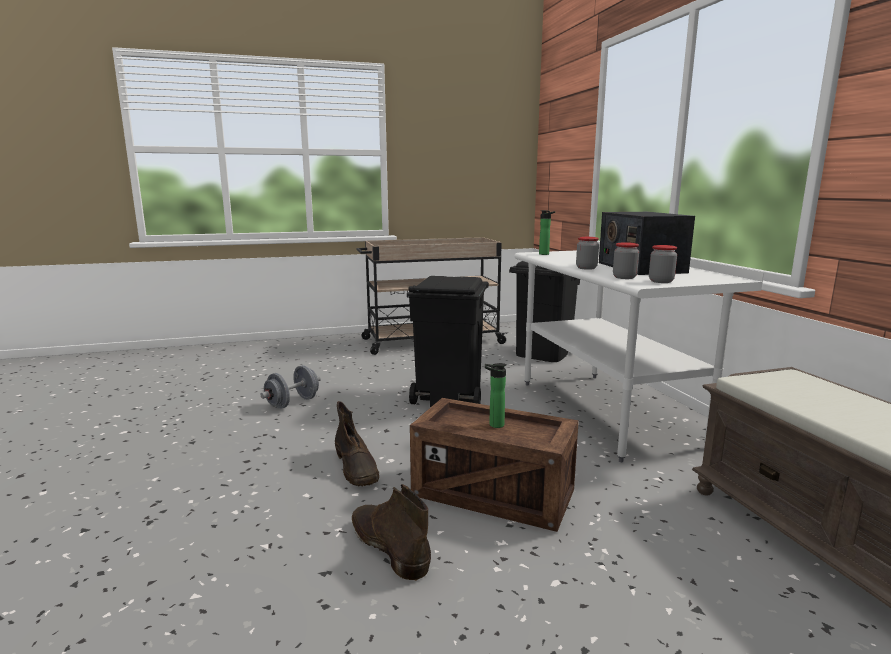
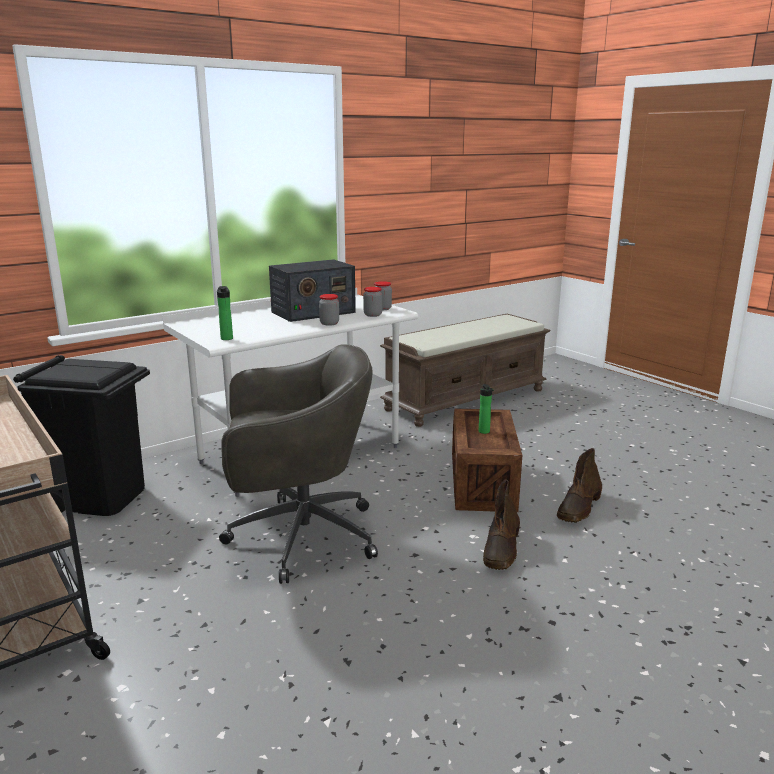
camera: 110 degrees left, 5 degrees up
grey dumbbell [260,365,321,409] -> none
brown boot [335,401,379,486] -> brown boot turned 150 degrees clockwise [483,480,520,570]
black trash can [407,276,489,407] -> grey office chair [219,344,378,584]

